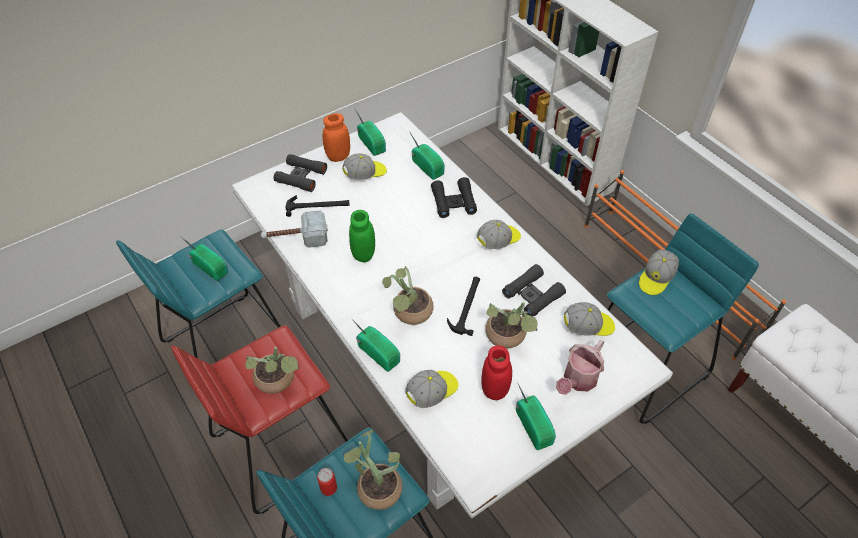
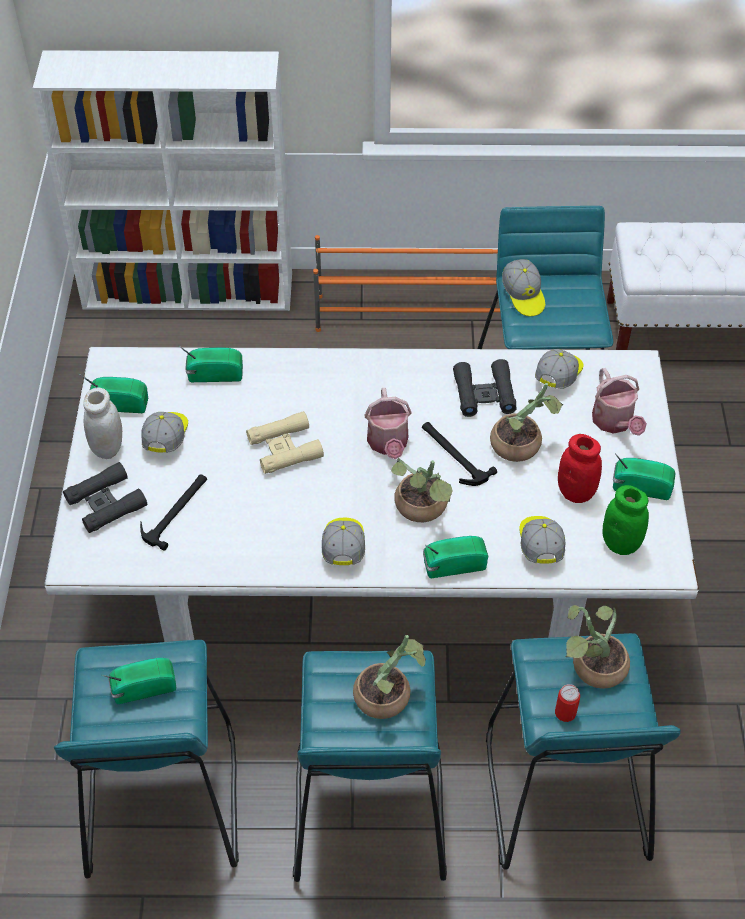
camera: 55 degrees left, 0 degrees up
red stool [171,325,348,514] -> turquoise stool [293,650,447,882]
hammer [261,210,328,248] -> none
orange jar [323,113,350,162] -> white jar [83,388,122,459]
green jar [349,210,375,262] -> green jar moved to [603,485,649,555]
black binoculars [431,177,477,218] -> none
cap [477,220,521,249] -> cap moved to [322,518,365,565]
none -> beige binoculars [246,411,324,474]
none -> watering can [365,388,411,459]

